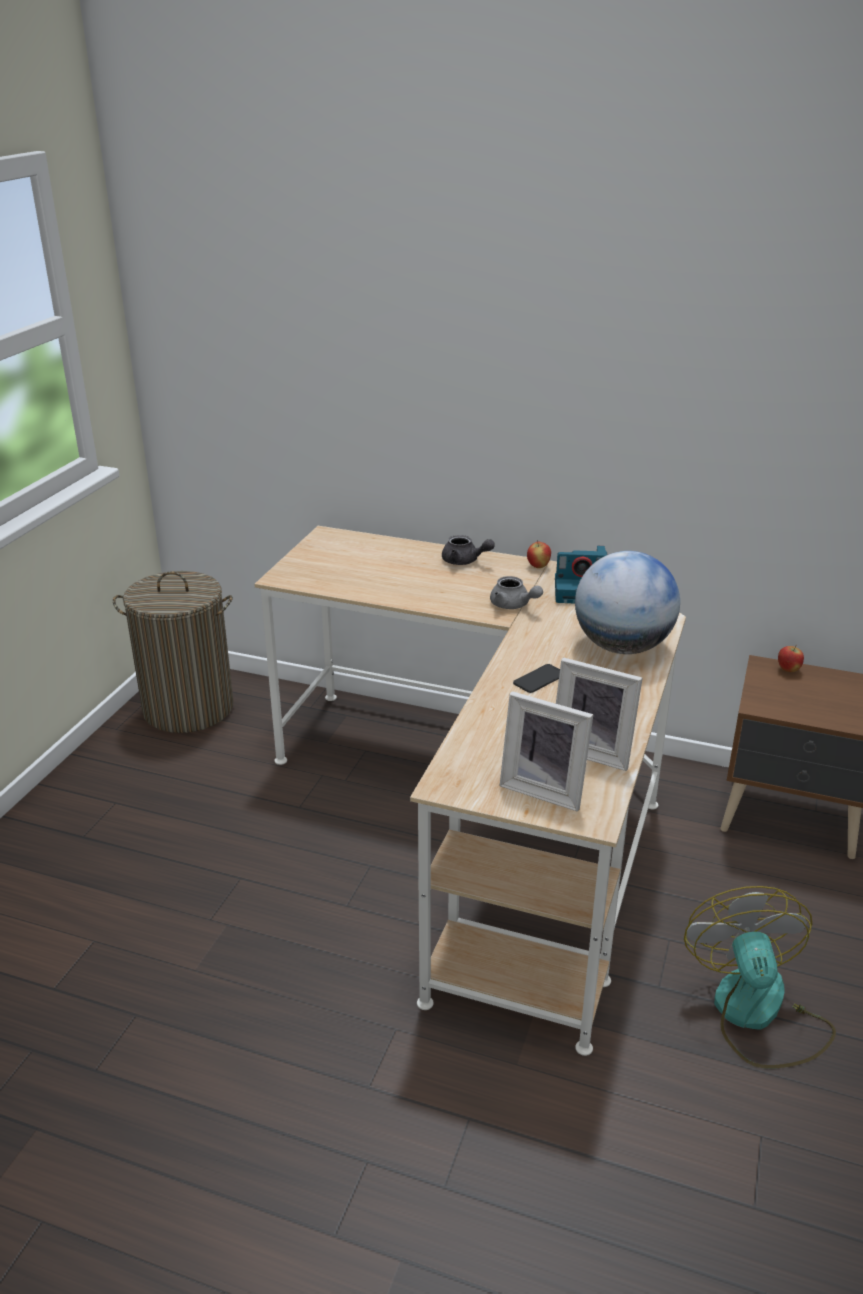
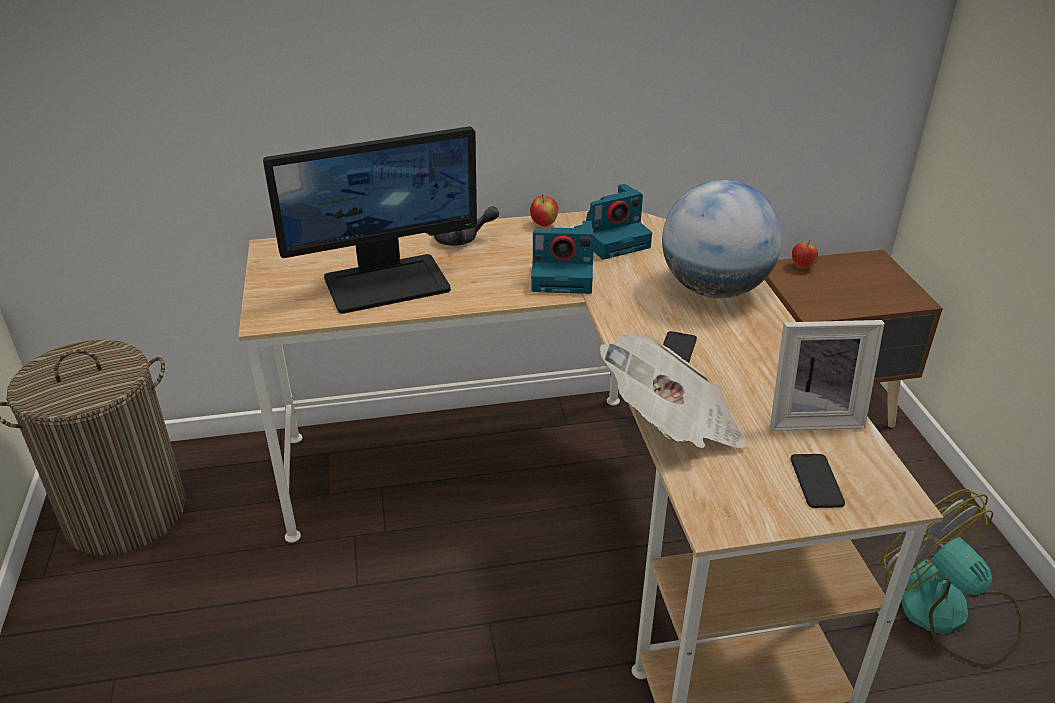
camera: 30 degrees left, 5 degrees up
grey teapot [490,576,543,609] -> camera [531,221,594,294]
picture frame [500,691,593,812] -> phone [791,454,845,508]
none -> monitor [263,126,477,314]
none -> newspaper [600,334,748,448]

